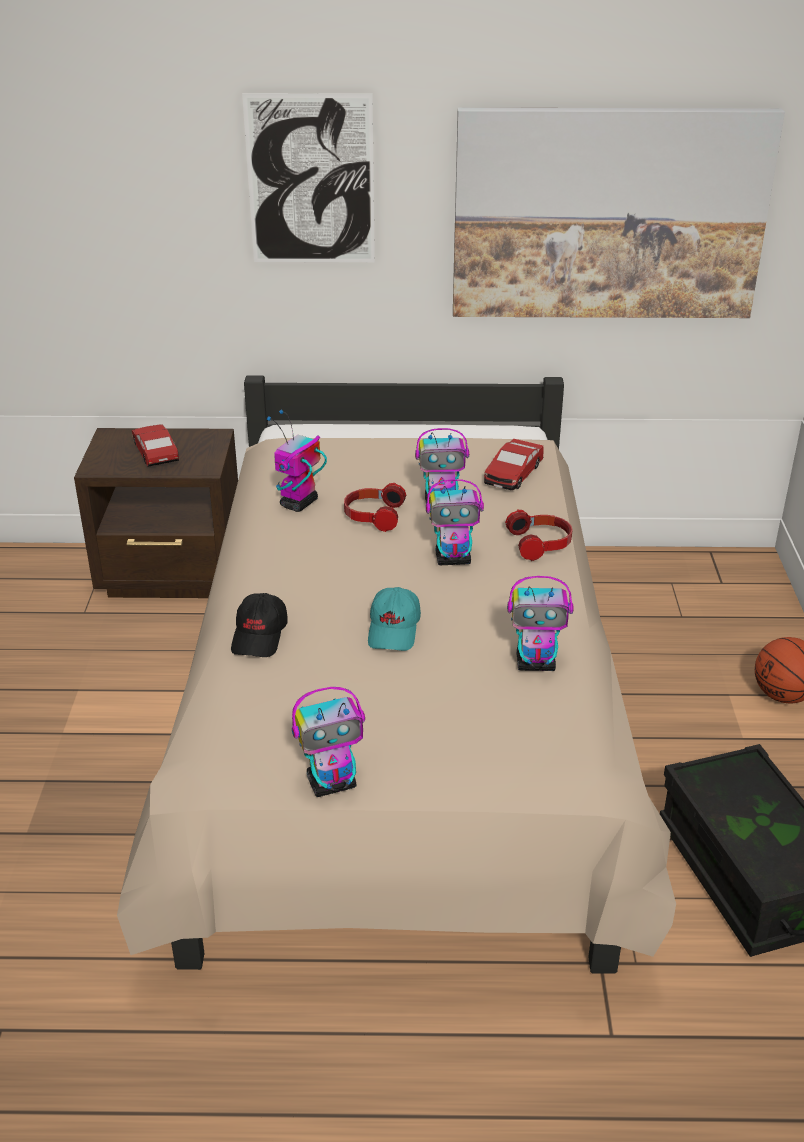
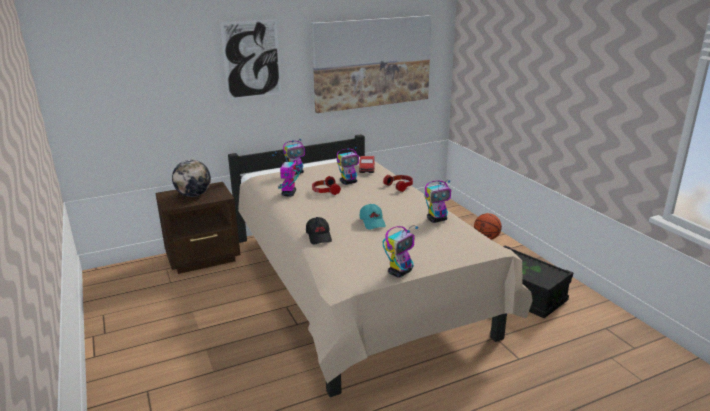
camera: 25 degrees left, 10 degrees down
toy car [132,424,179,467] -> globe [172,160,211,197]
toy robot [426,479,484,565] -> toy robot moved to [283,139,305,175]

